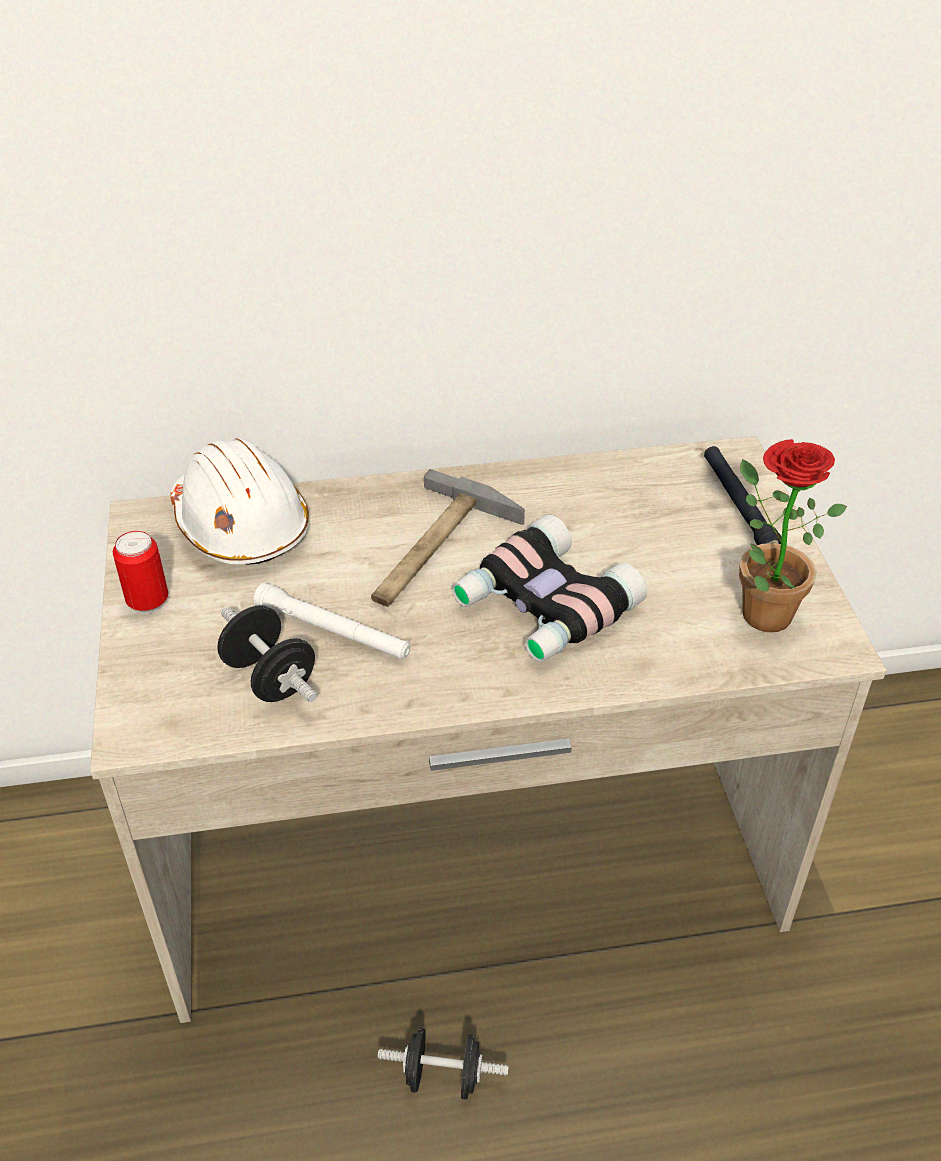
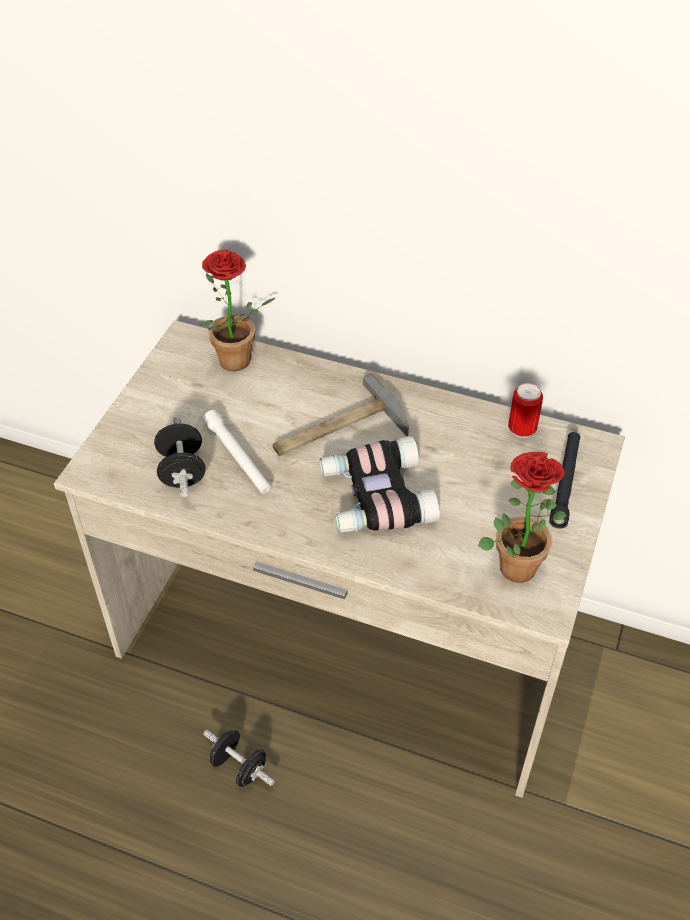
camera: 30 degrees right, 5 degrees up
can [113,531,168,614] -> can moved to [508,383,543,438]
white hard hat [170,438,309,565] -> potted plant [200,249,275,371]

